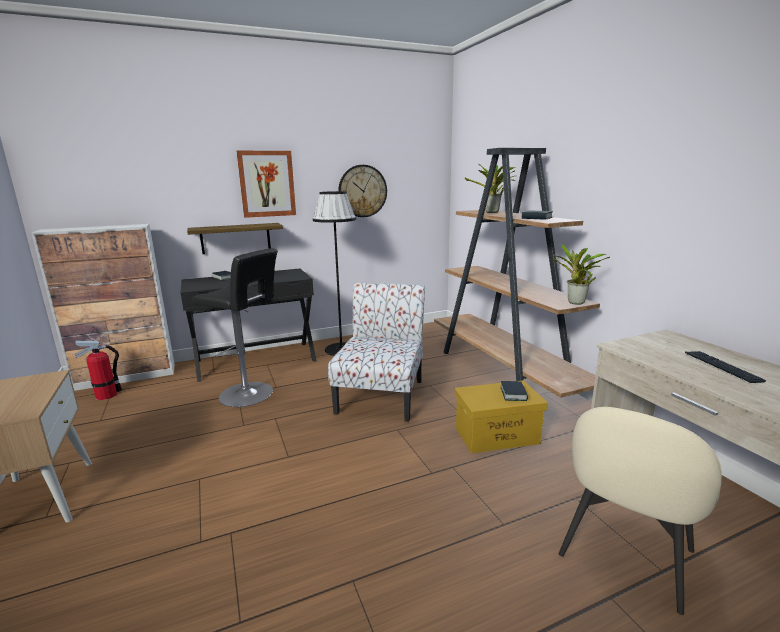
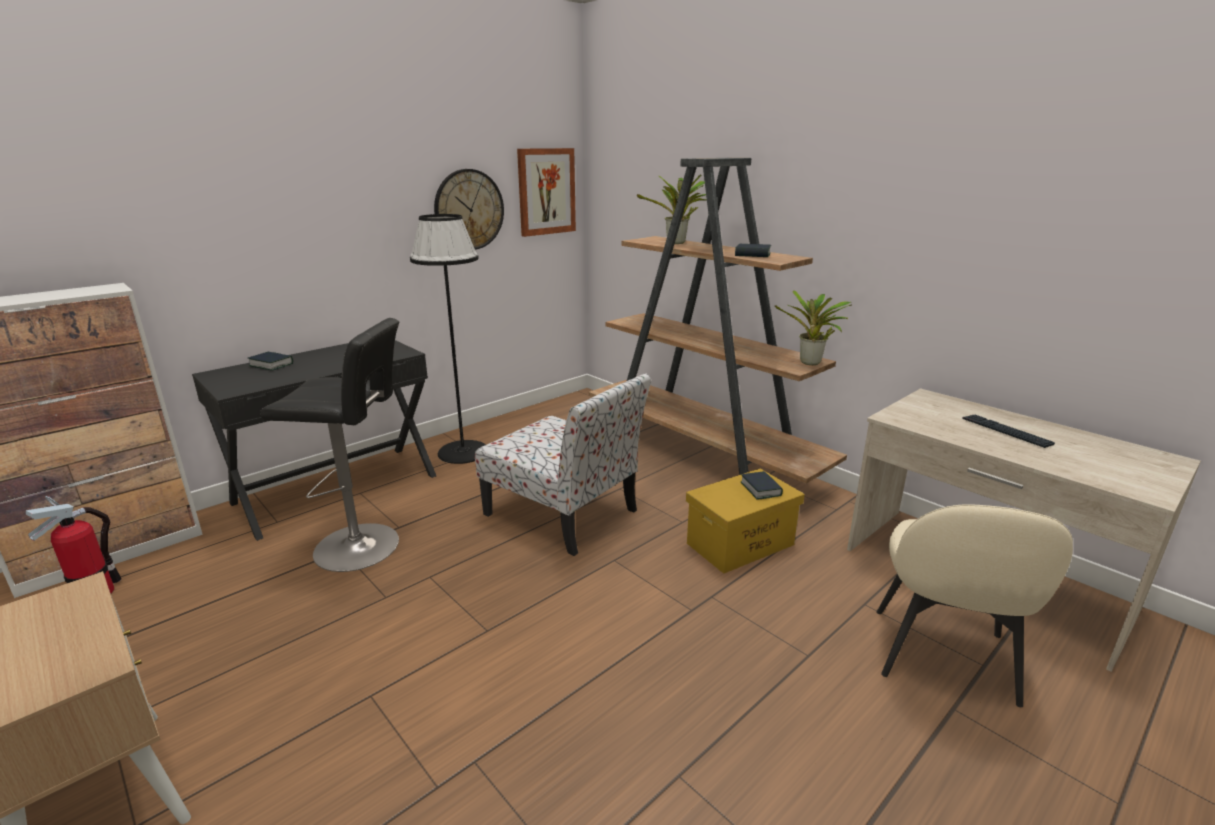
camera: 20 degrees left, 5 degrees up
shelf [187,223,283,254] -> none
picture [237,151,296,218] -> picture moved to [517,148,576,237]
chair [328,283,425,422] -> chair turned 135 degrees clockwise [475,373,651,556]

